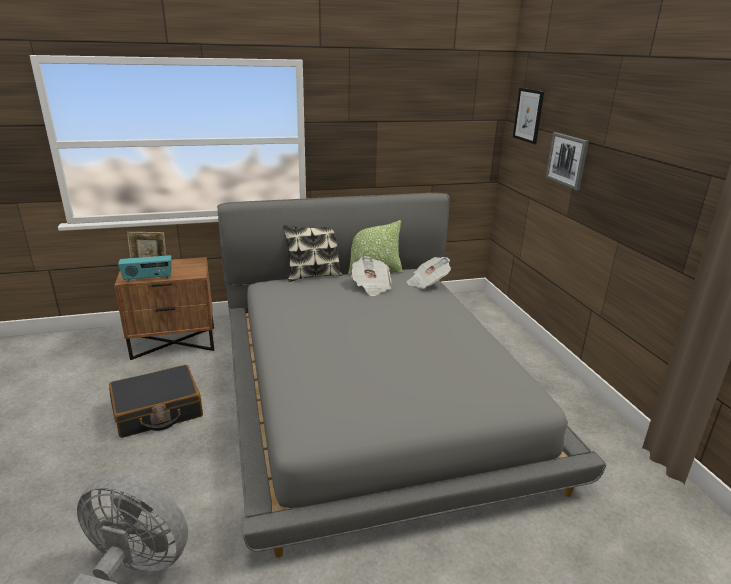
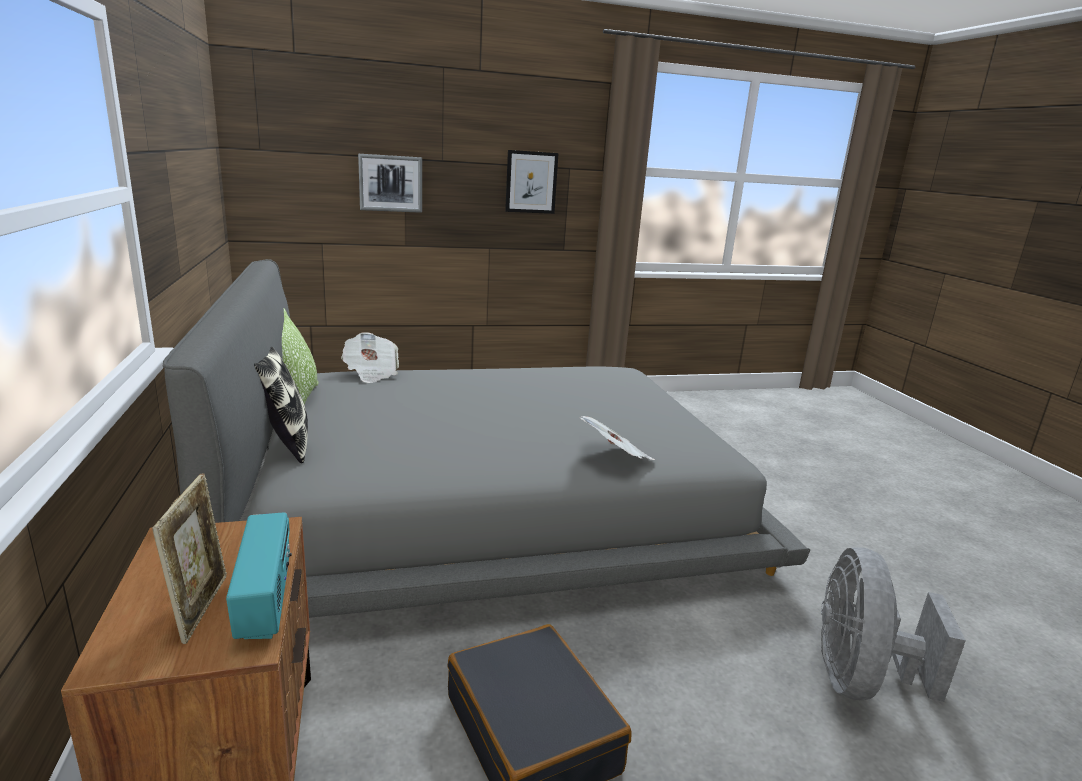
camera: 90 degrees left, 5 degrees down
newspaper [351,256,392,296] -> newspaper moved to [580,416,655,460]
picture [513,88,544,144] -> picture moved to [505,150,559,214]

